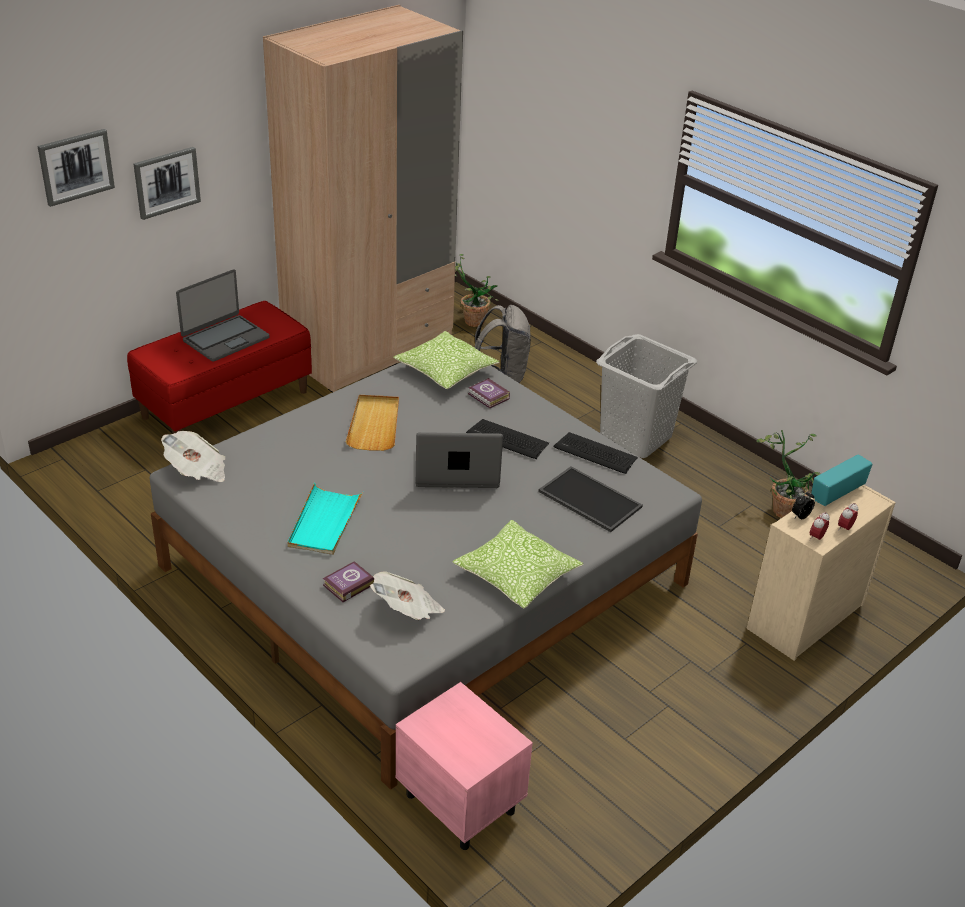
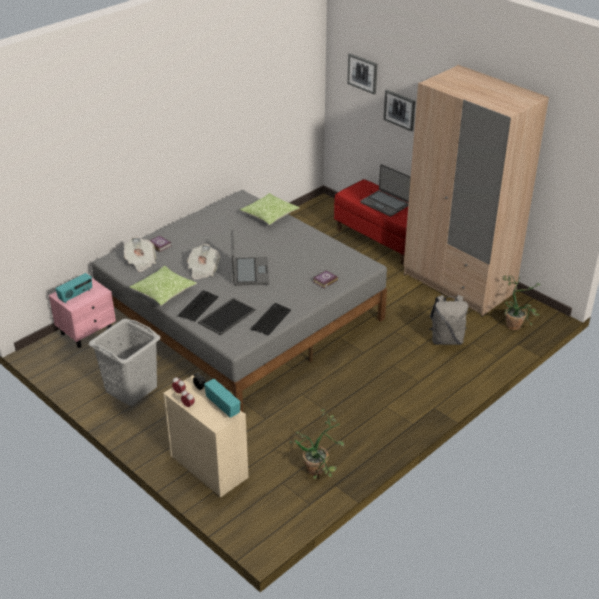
camera: 90 degrees right, 0 degrees up
newspaper [161,431,225,482] -> newspaper moved to [187,244,220,279]
turquoise tray [288,483,364,555] -> none
beige tray [346,395,399,451] -> none
pillow [394,331,499,389] -> pillow moved to [240,193,299,225]
keyboard [466,419,549,459] -> keyboard moved to [178,290,218,322]
grey laundry basket [596,334,697,458] -> grey laundry basket moved to [88,319,161,406]
none -> radio [55,273,92,303]

